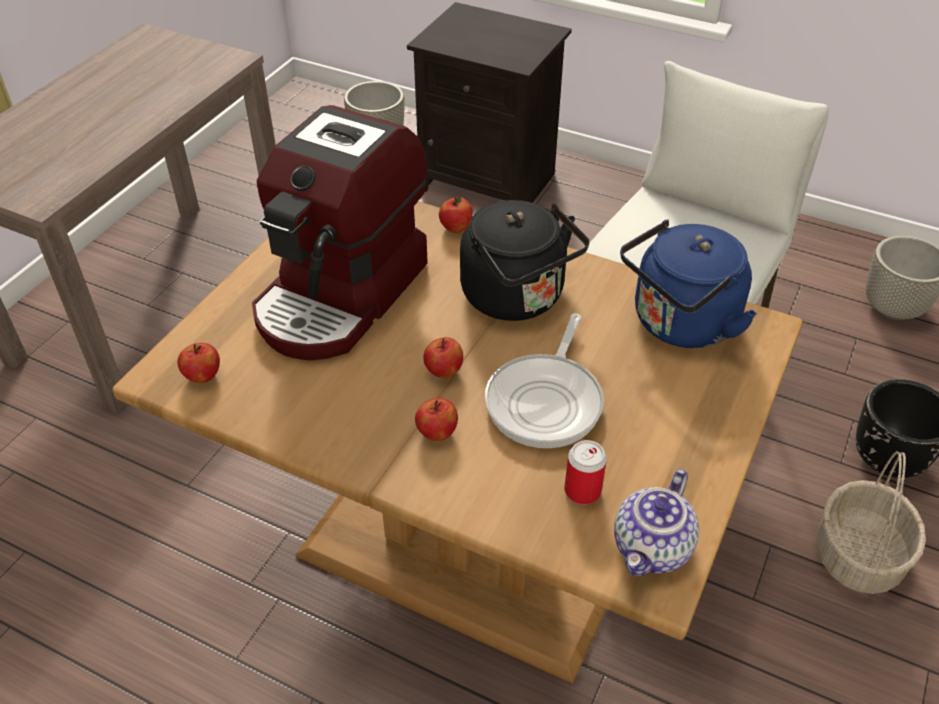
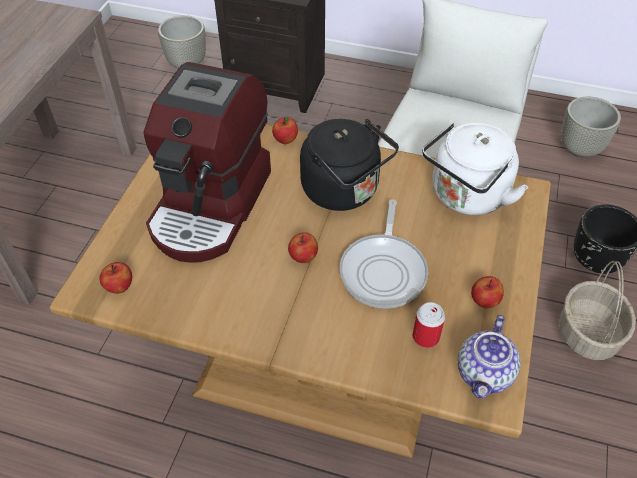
camera: 10 degrees left, 5 degrees up
apple [415,398,458,441] -> apple moved to [471,276,504,308]
blue kettle [620,219,757,348] -> white kettle [422,123,528,215]

